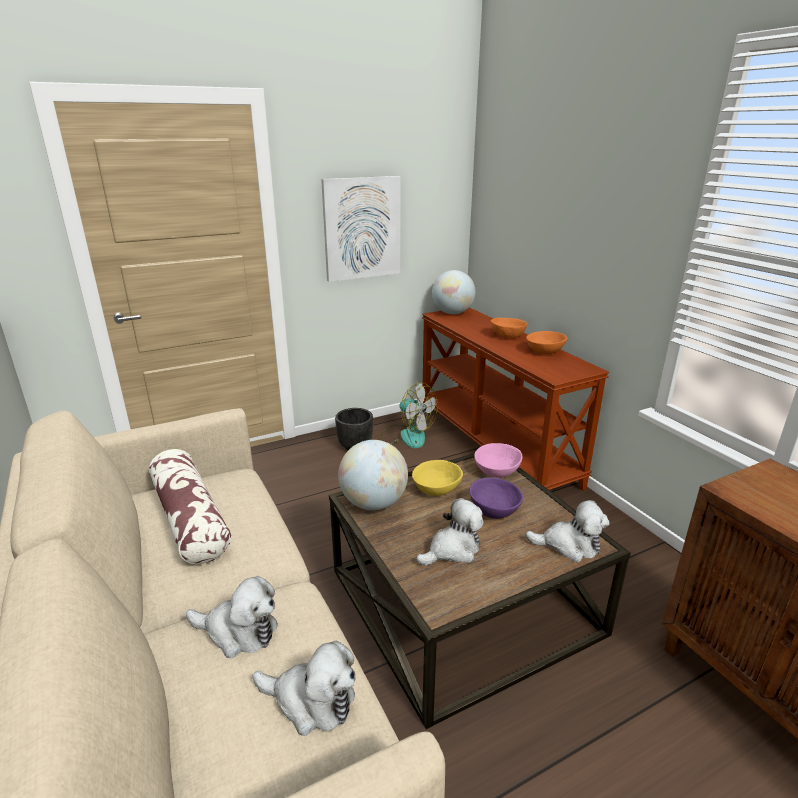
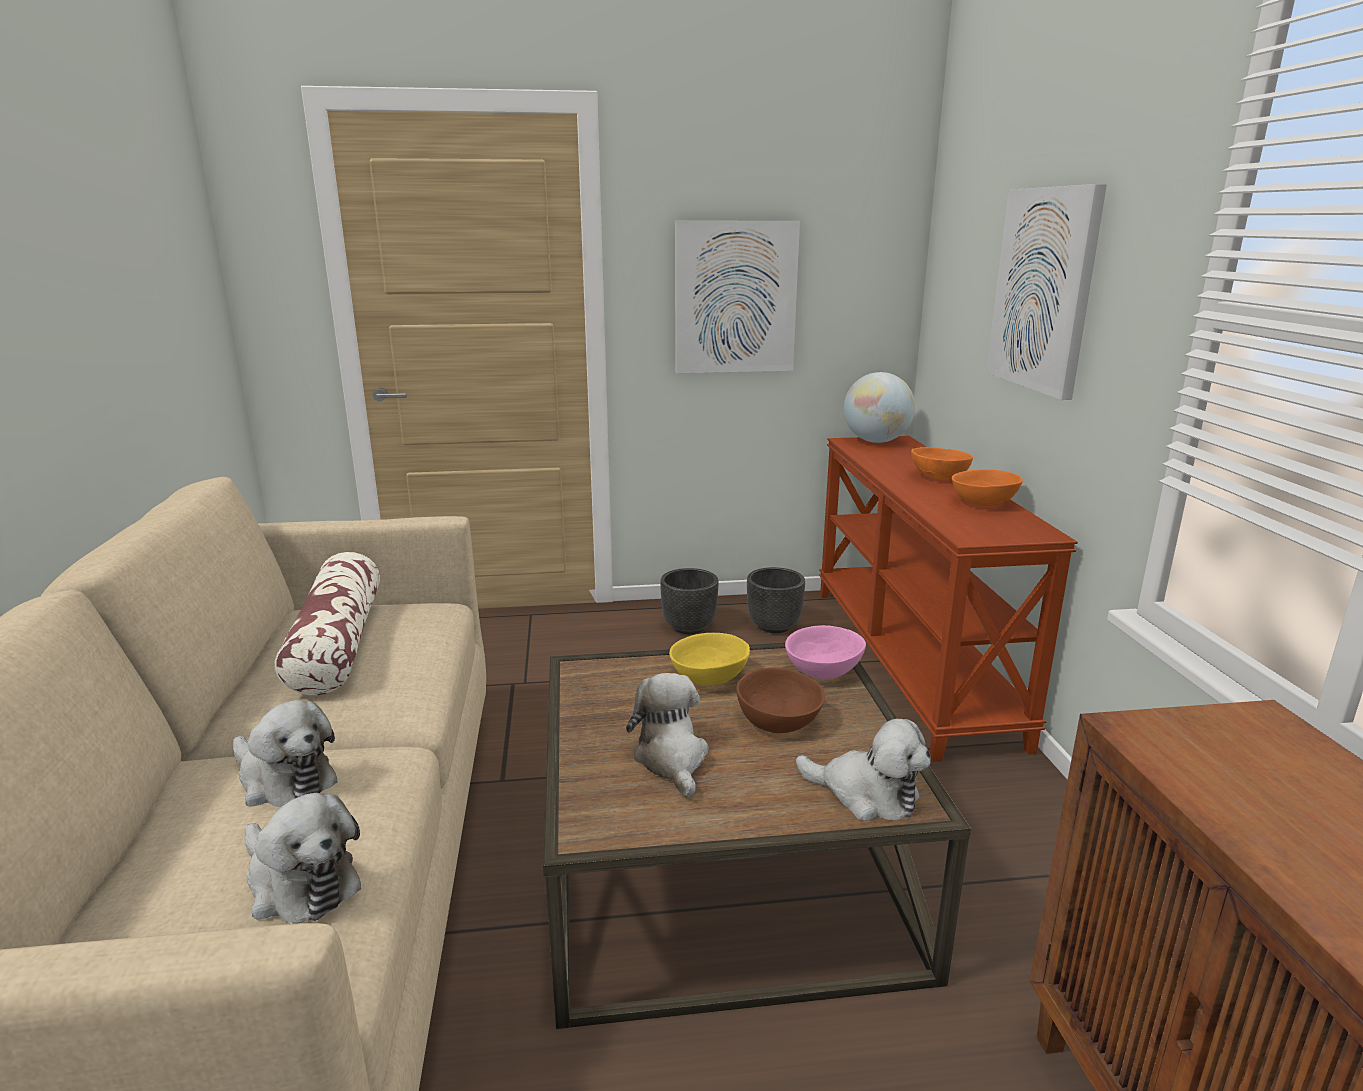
camera: 20 degrees right, 5 degrees down
globe [338,440,408,510] -> none
fan [379,383,438,448] -> black planter [747,567,805,633]
plush toy [416,498,484,566] -> plush toy turned 90 degrees counterclockwise [626,673,709,798]
purple bowl [469,477,523,519] -> brown bowl [736,668,825,733]
none -> picture [986,184,1107,400]

